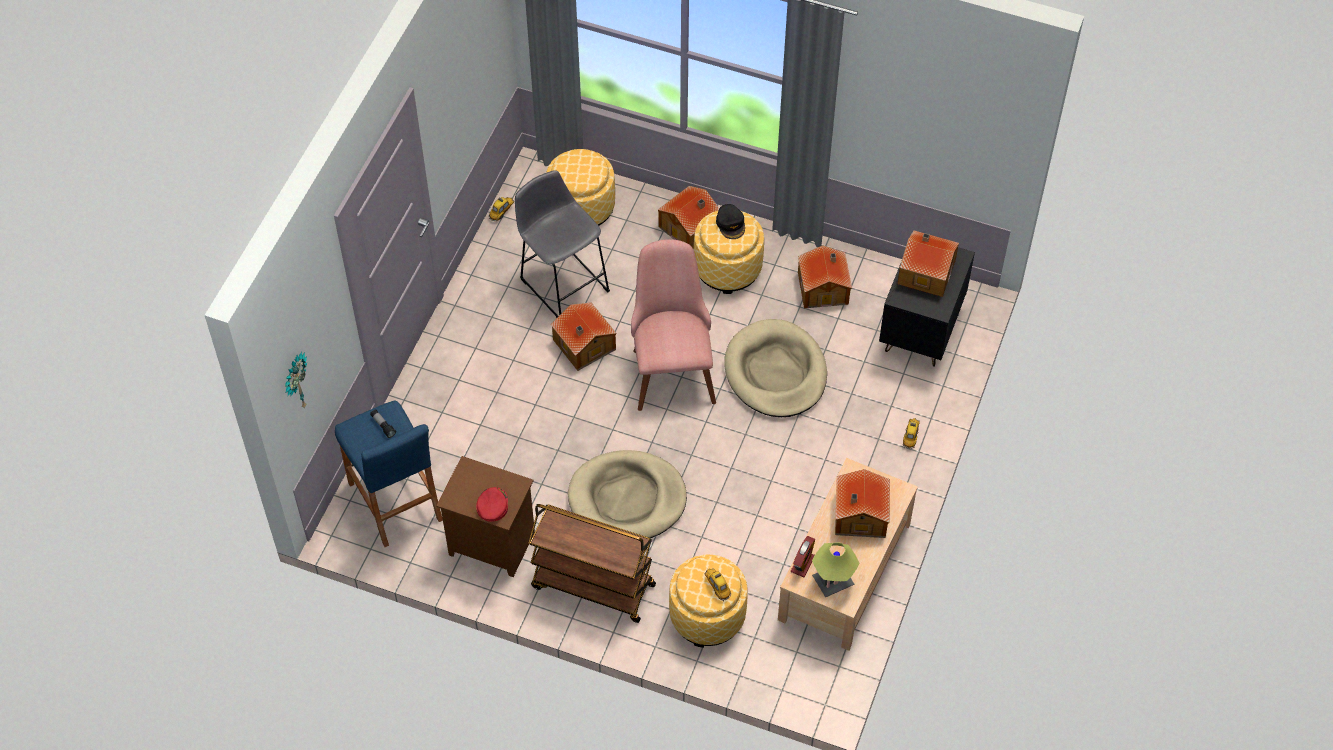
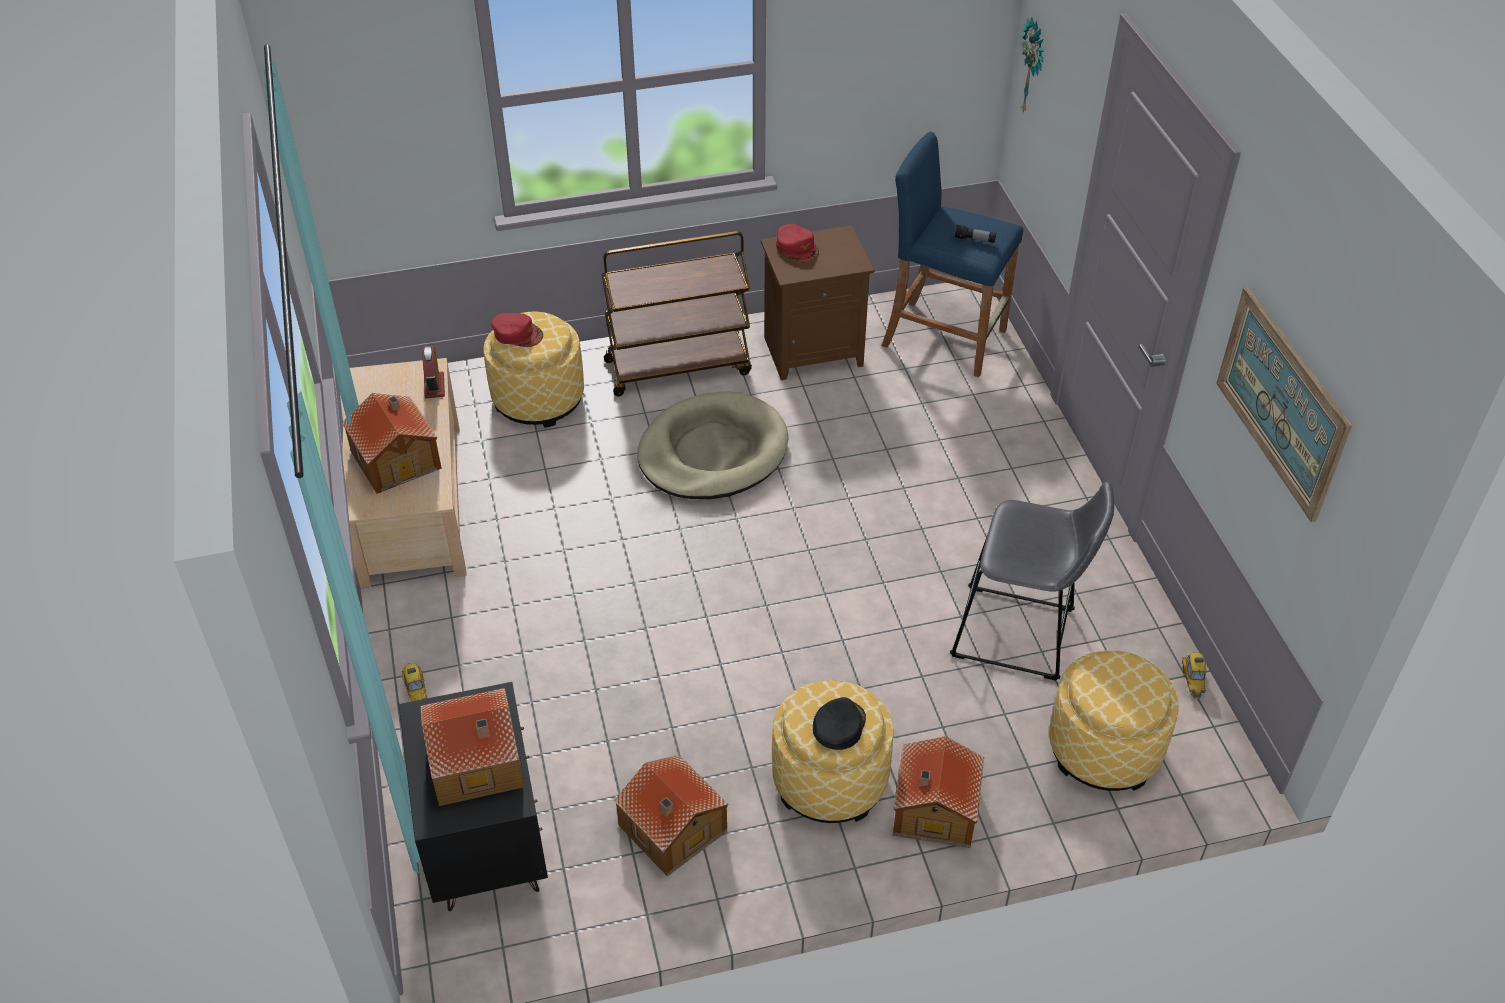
camera: 145 degrees right, 10 degrees down
toy house [551,302,616,371] -> none
pink chair [631,239,716,411] -> none
toy car [705,568,731,602] -> red cap [491,313,543,347]
black cap [716,204,745,239] -> black cap turned 75 degrees clockwise [813,697,866,750]
beige dog bed [724,319,827,417] -> none
table lamp [812,542,860,597] -> none
none -> picture [1216,287,1352,522]

